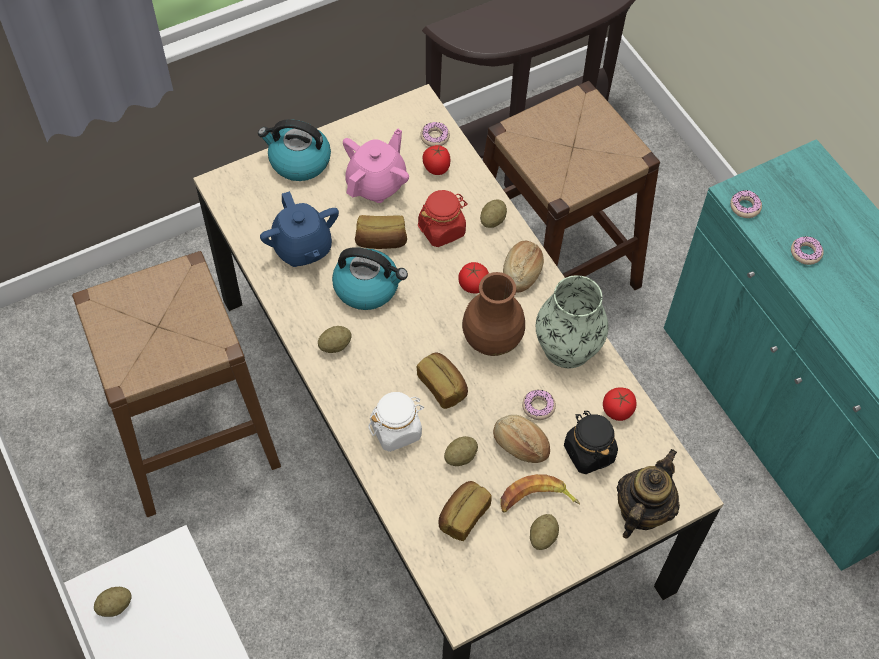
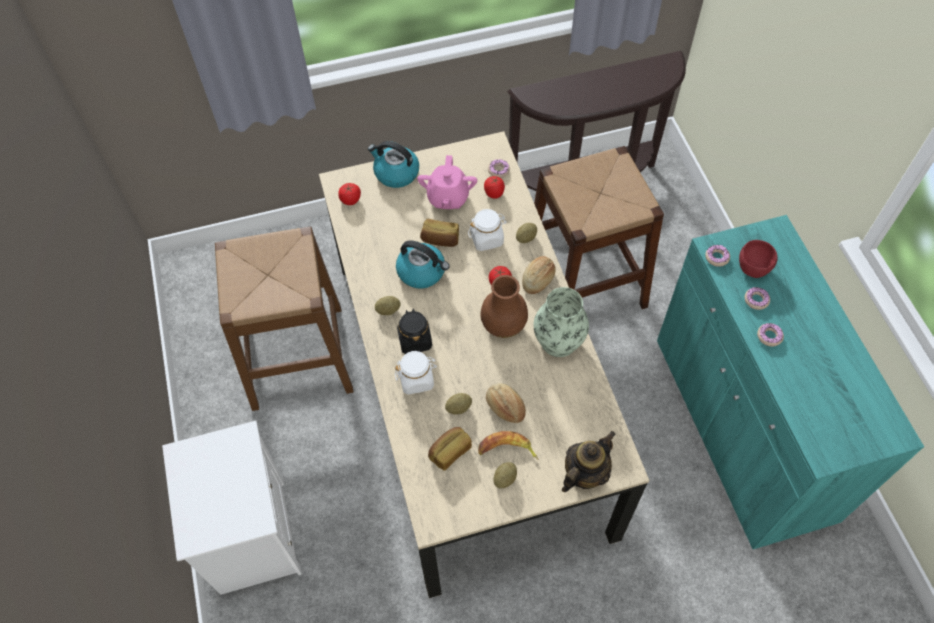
camera: 15 degrees right, 0 degrees up
potato [94,587,132,617] -> none
blue teapot [260,191,339,267] -> none
pink teapot [343,129,409,203] -> pink teapot turned 135 degrees clockwise [417,155,477,209]
bread [417,353,468,409] -> none
red jar [418,190,468,247] -> white jar [468,209,507,251]
donut [522,389,556,420] -> donut moved to [757,323,784,346]
black jar [564,411,618,474] -> black jar moved to [397,309,432,354]
tomato [603,387,637,421] -> tomato moved to [338,183,361,205]
none -> red bowl [739,240,778,278]

